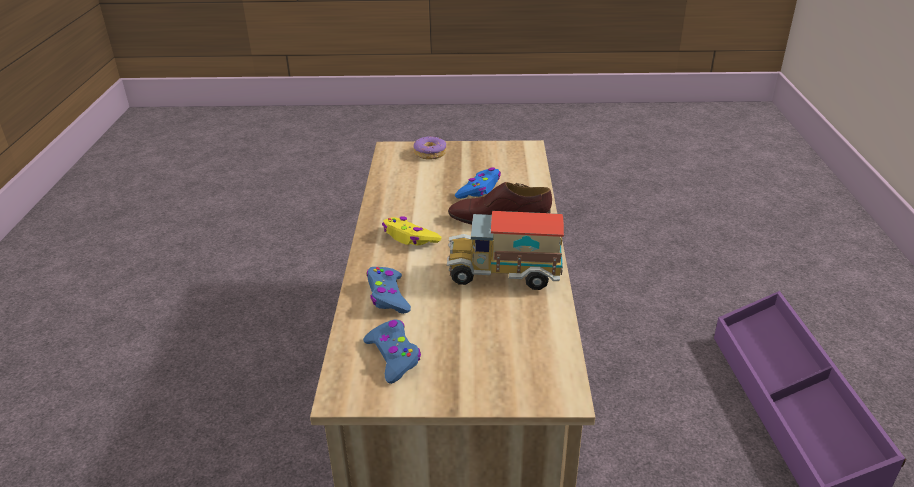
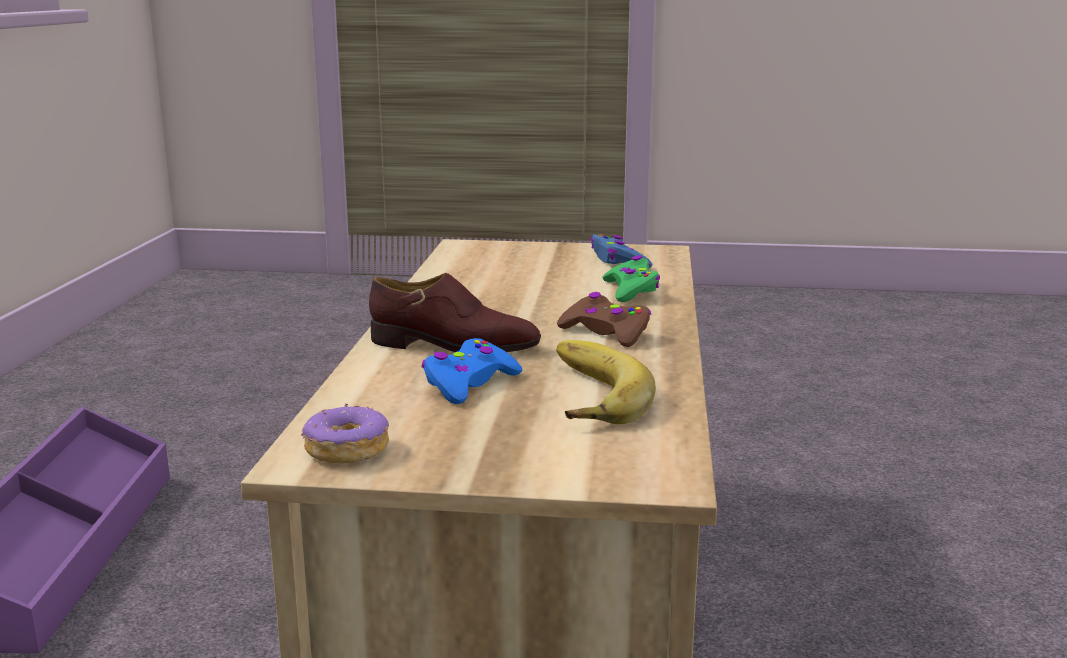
camera: 175 degrees left, 15 degrees down
blue game controller [367,267,411,314] -> green game controller [602,256,660,302]
yellow game controller [382,216,442,245] -> brown game controller [557,292,651,347]
donut [413,136,446,160] -> donut moved to [301,403,389,464]
toy truck [447,211,564,290] -> none
none -> banana [557,340,656,424]

